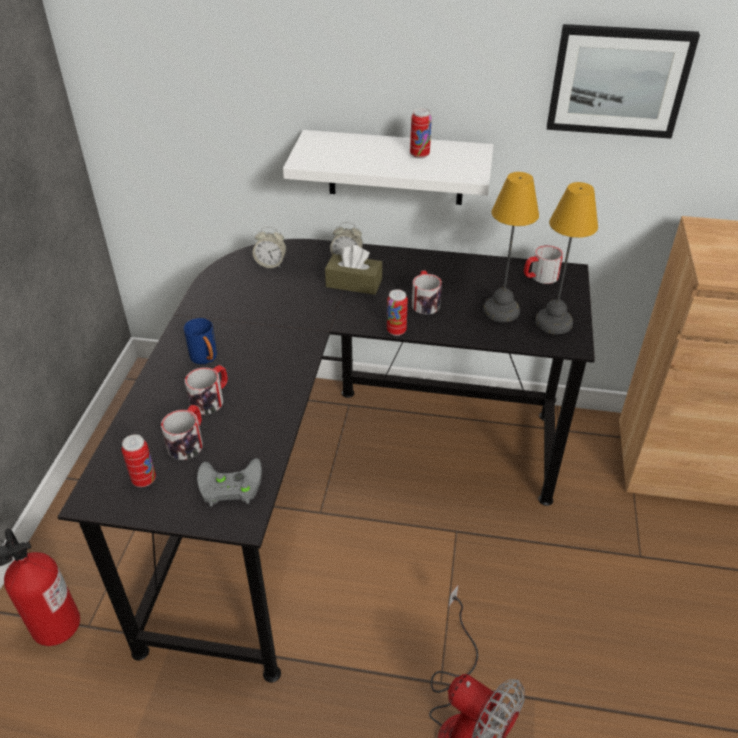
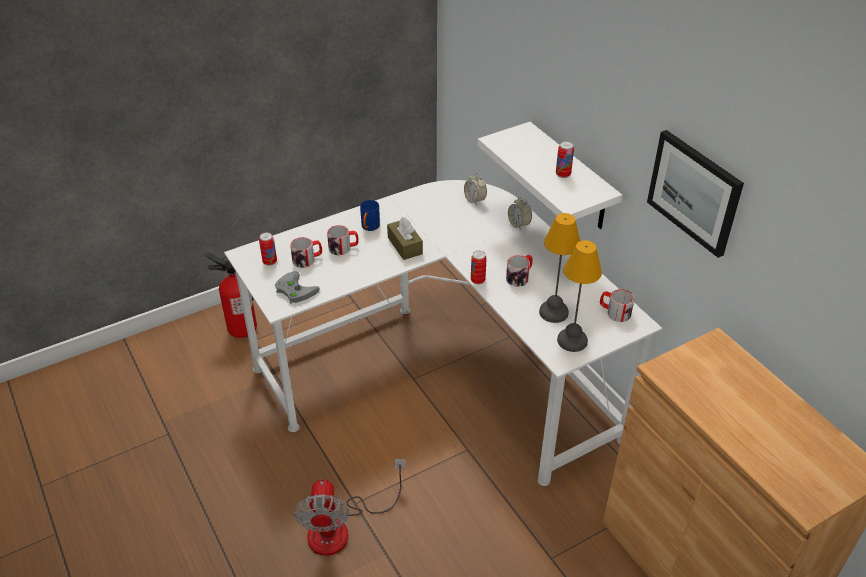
camera: 50 degrees right, 0 degrees up
black desk [58,239,595,683] -> white desk [224,180,662,486]
brown tissue box [325,245,382,295] -> brown tissue box moved to [387,217,423,260]

